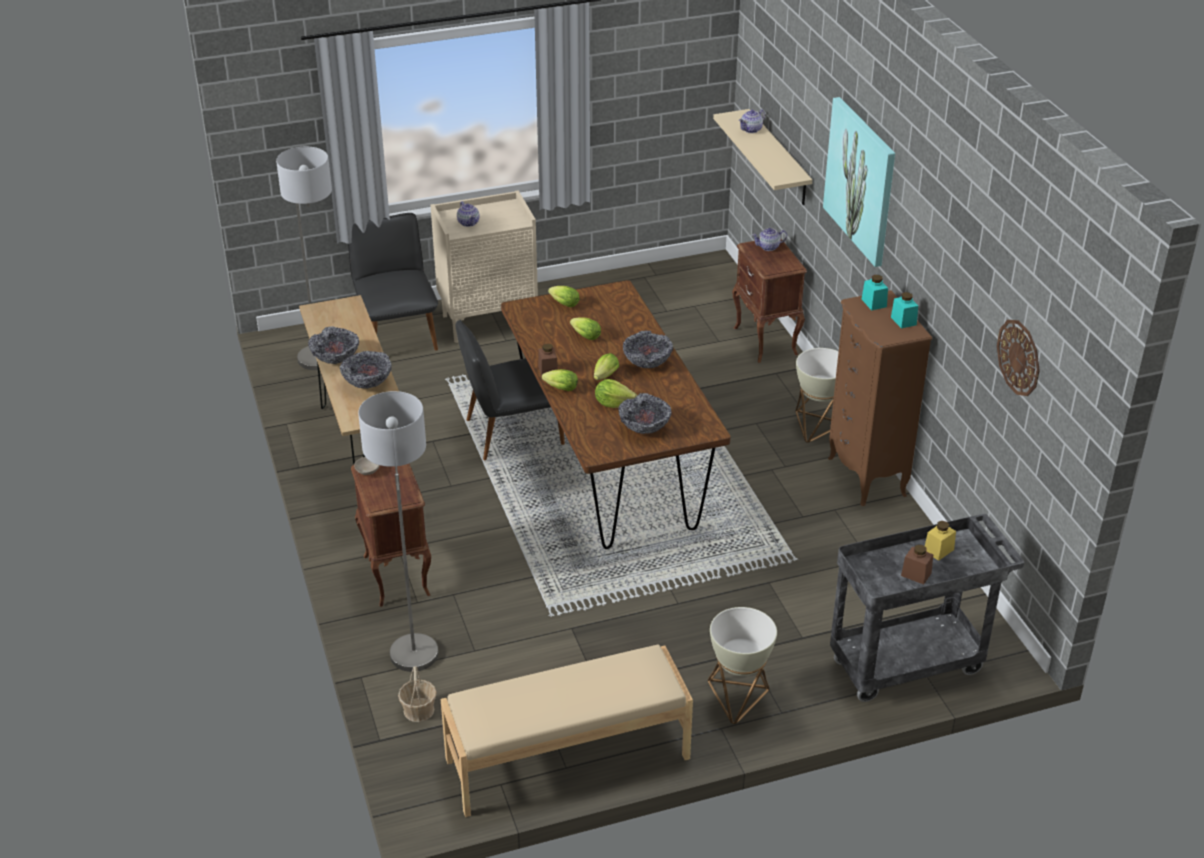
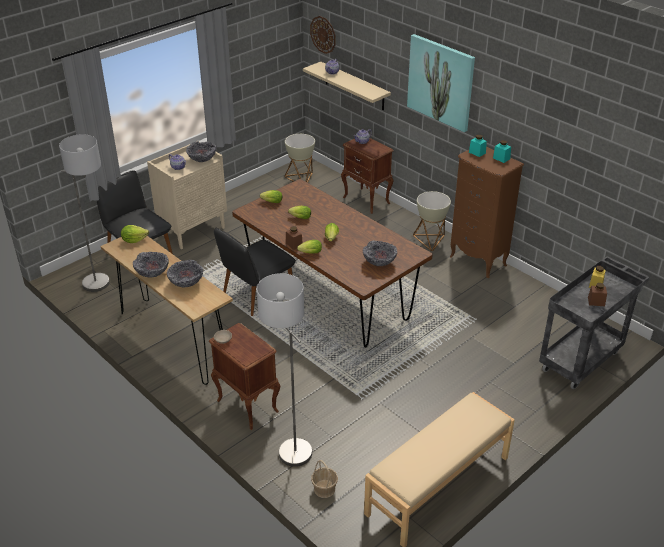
camera: 25 degrees left, 0 degrees up
lettuce [595,379,637,408] -> lettuce moved to [121,225,149,243]
bowl [623,331,673,368] -> bowl moved to [186,141,216,162]
planter [708,607,777,724] -> planter moved to [285,134,315,183]
wall clock [997,320,1040,396] -> wall clock moved to [310,16,336,54]

